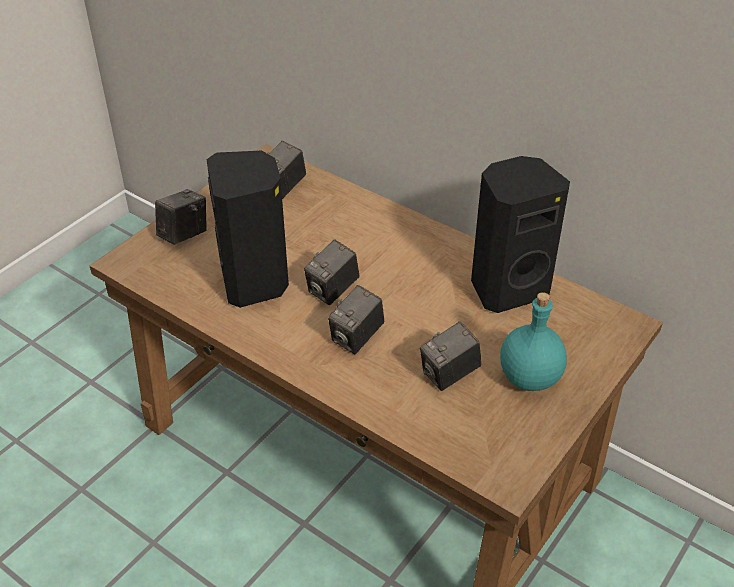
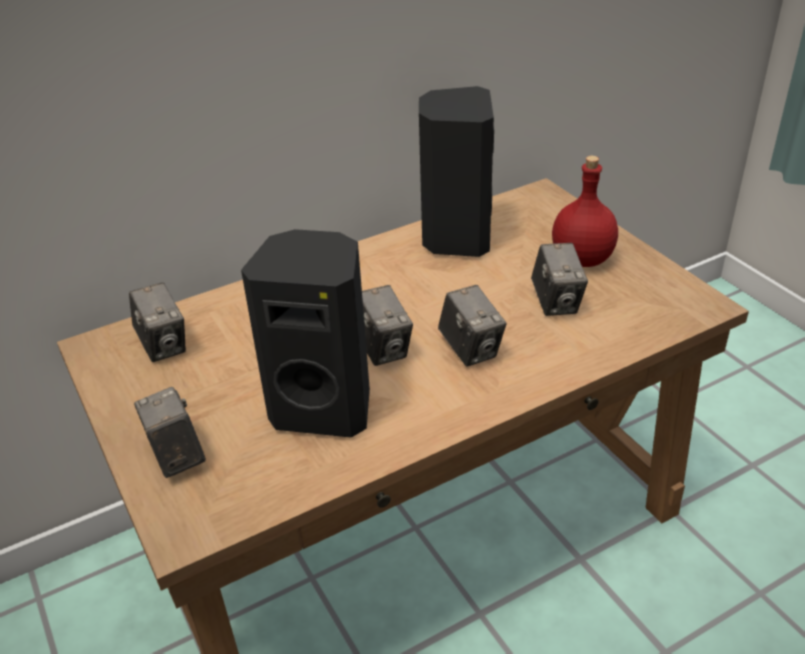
camera: 65 degrees left, 5 degrees down
turquoise bottle [500,292,567,391] -> red bottle [552,156,618,267]

